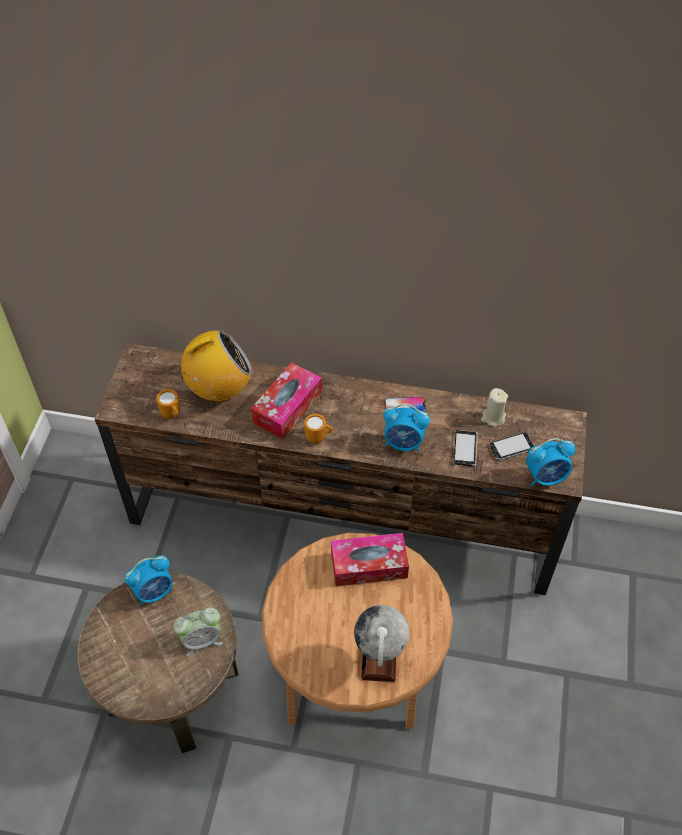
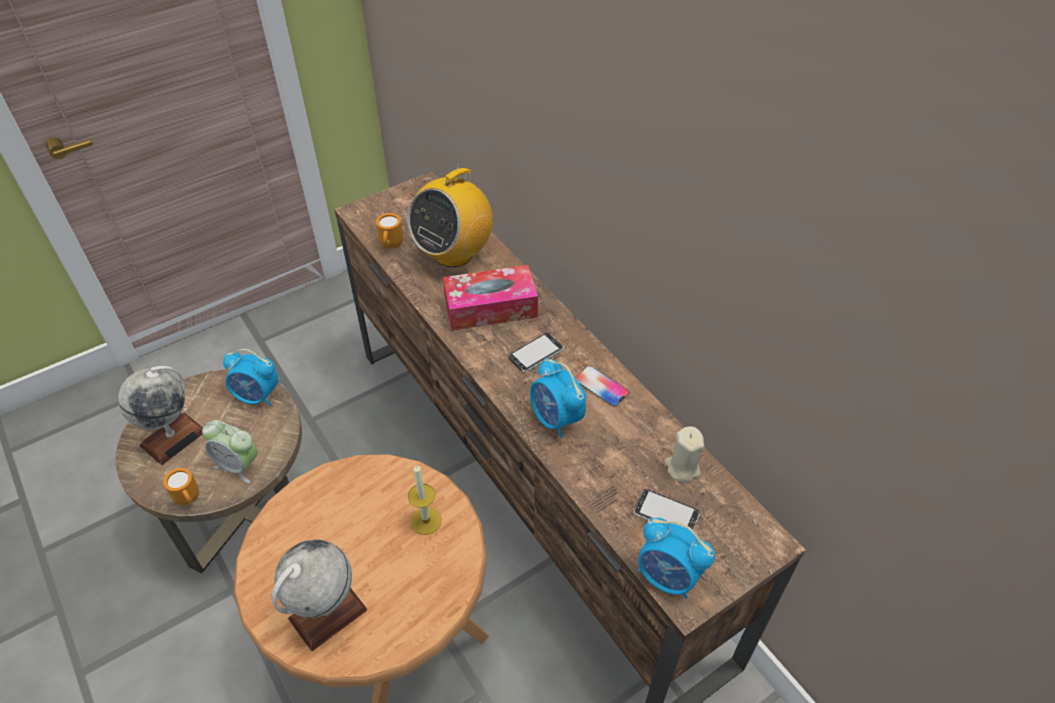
camera: 45 degrees right, 5 degrees down
radio [181,330,252,402] -> radio turned 105 degrees clockwise [407,162,493,267]
orange mug [304,414,333,444] -> orange mug moved to [163,468,199,505]
tissue box [331,533,409,586] -> candle [408,464,442,535]
phone [454,430,478,466] -> phone moved to [509,333,564,372]
none -> globe [118,366,203,465]

